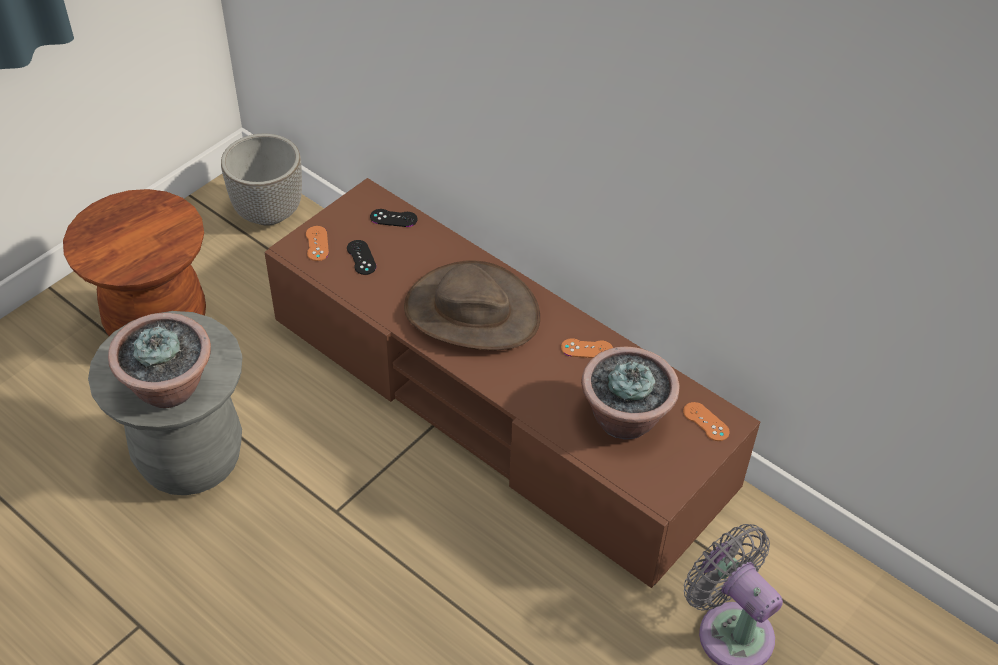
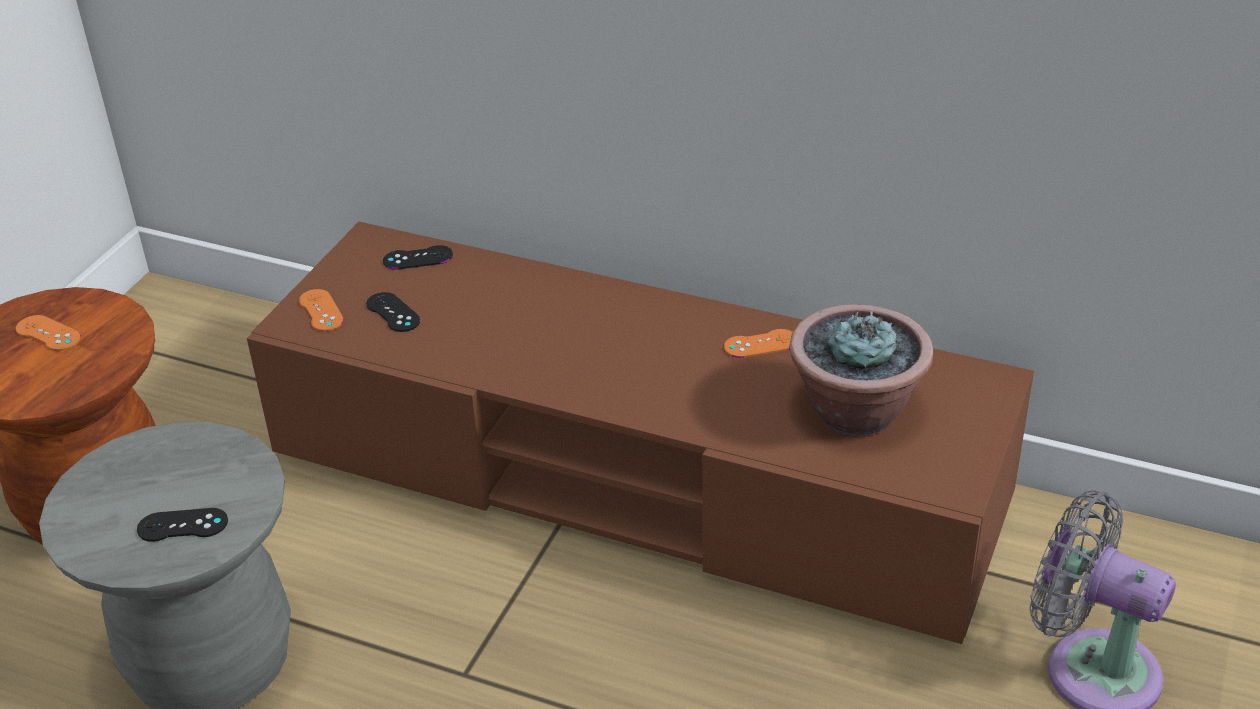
camera: 15 degrees left, 10 degrees down
potted plant [108,313,211,408] -> black game controller [137,508,228,542]
planter [221,133,302,226] -> none
brown hat [404,260,540,350] -> none
orange game controller [683,402,730,441] -> orange game controller moved to [16,315,81,351]

